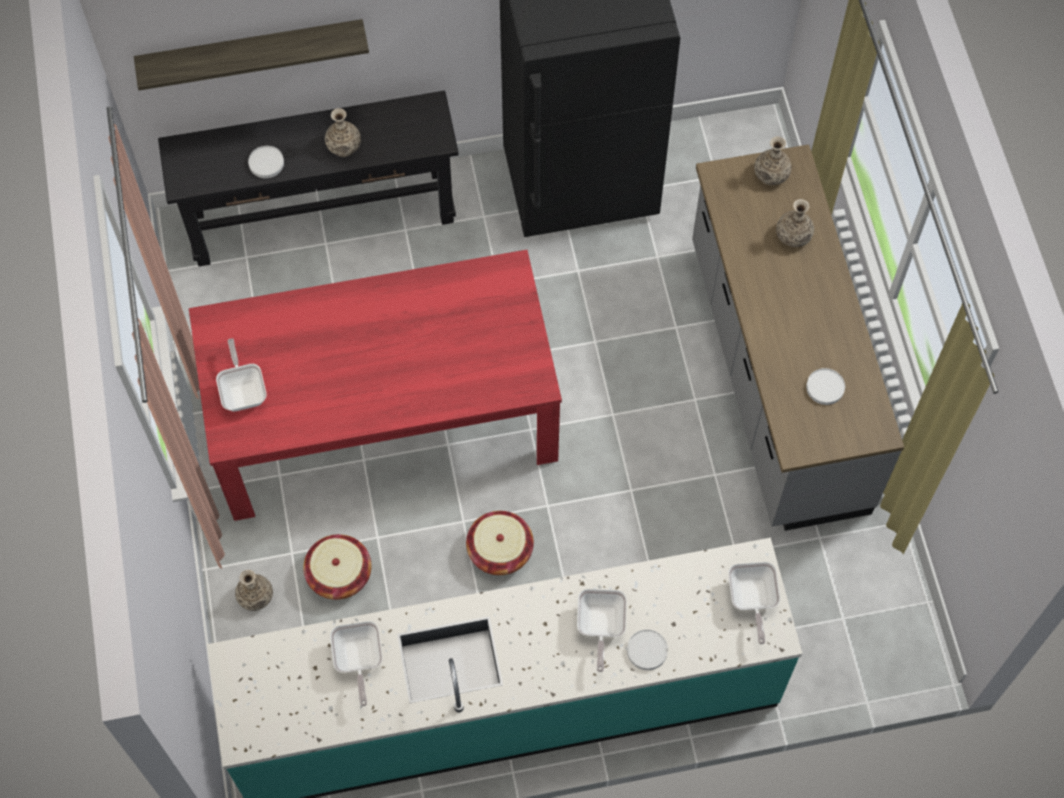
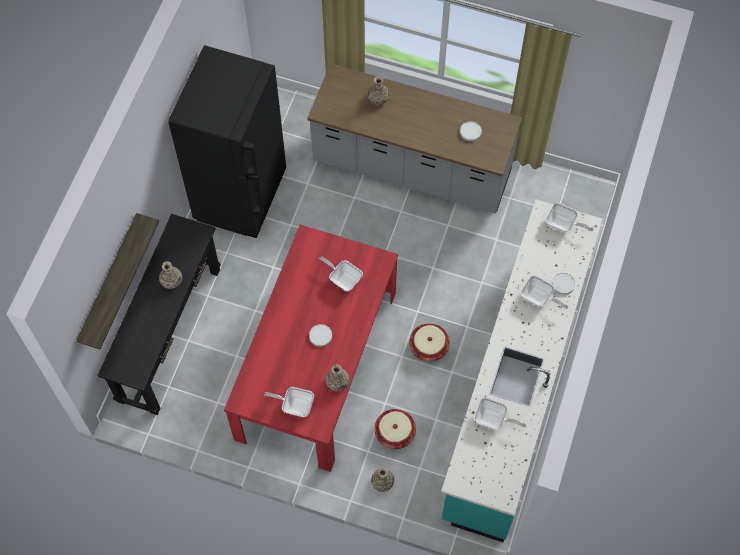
camera: 60 degrees left, 0 degrees up
white plate [248,146,284,178] -> white plate moved to [309,324,332,347]
vase [754,136,792,185] -> vase moved to [326,364,350,391]
none -> frying pan [319,256,363,291]

